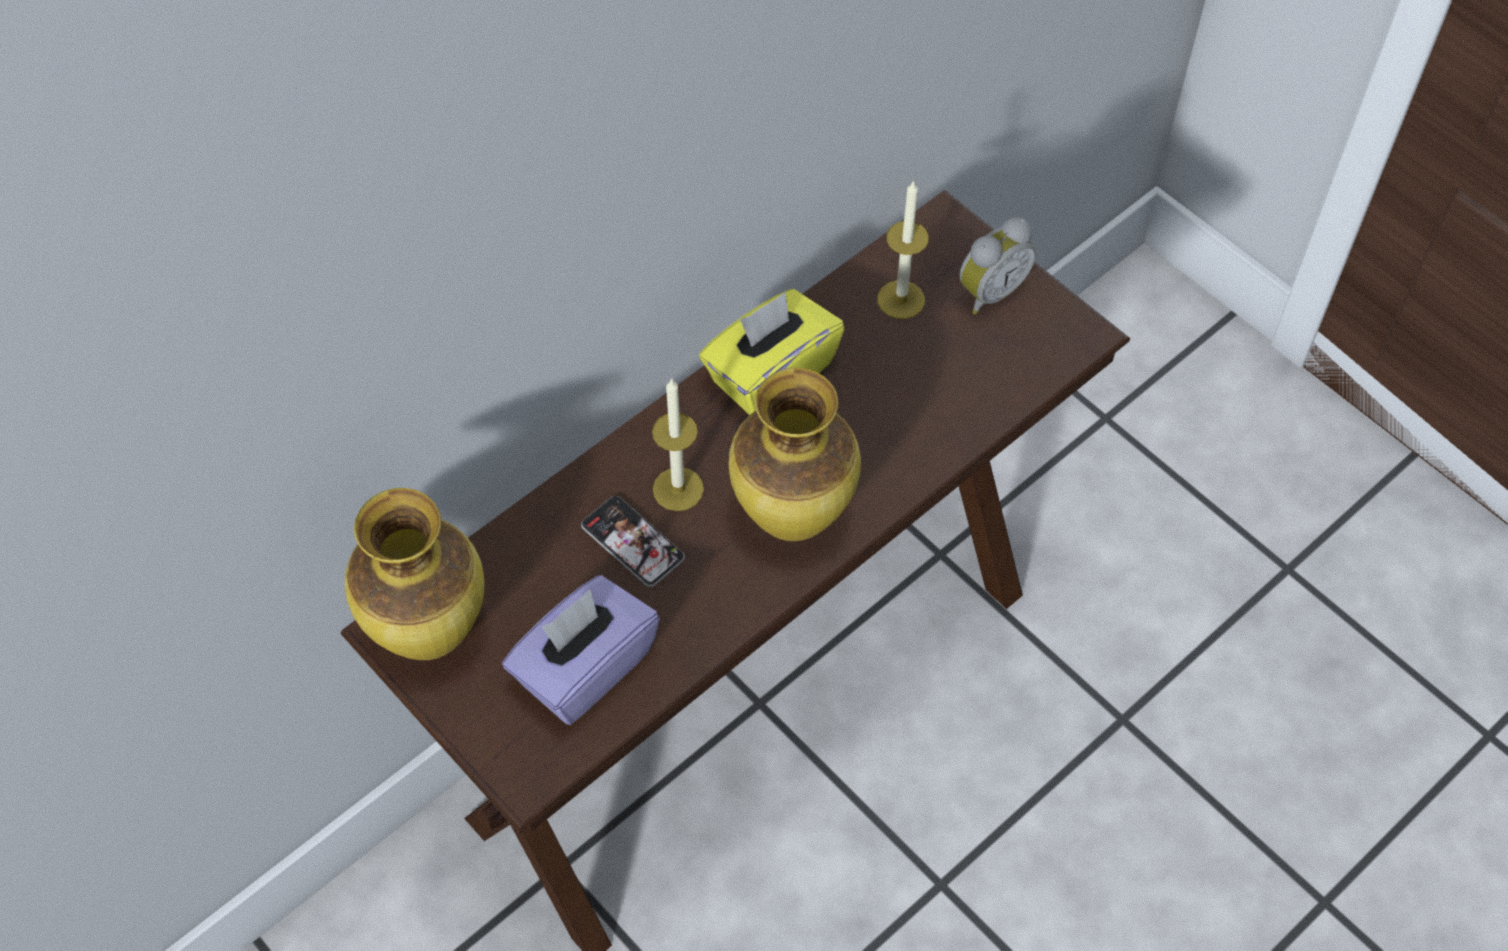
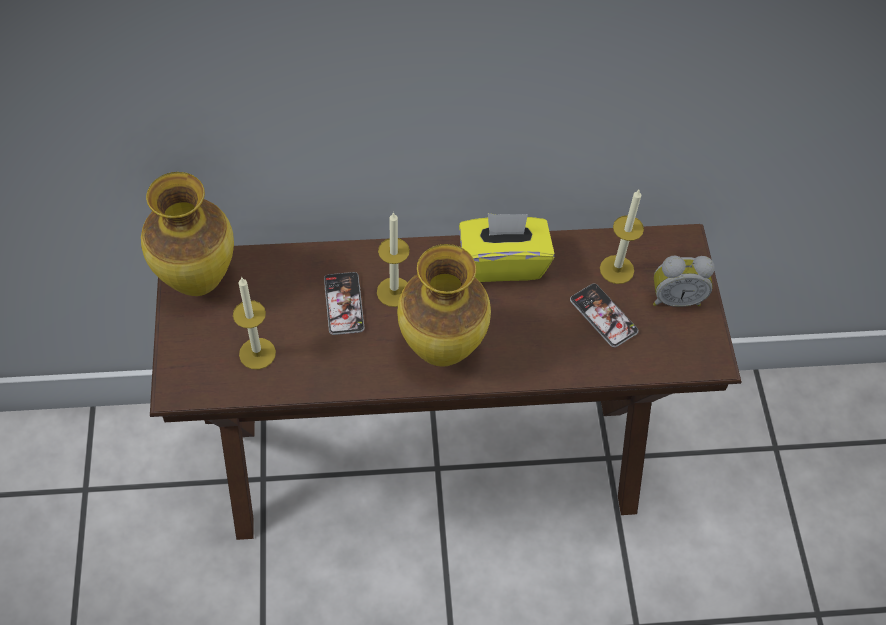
camera: 35 degrees right, 0 degrees up
purple tissue box [502,575,660,725] -> candle [233,277,276,369]
none -> phone [570,284,639,348]

